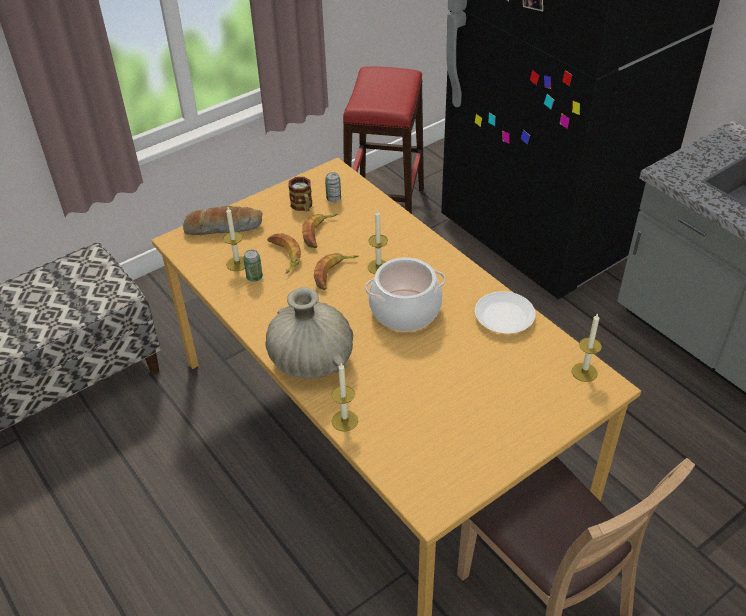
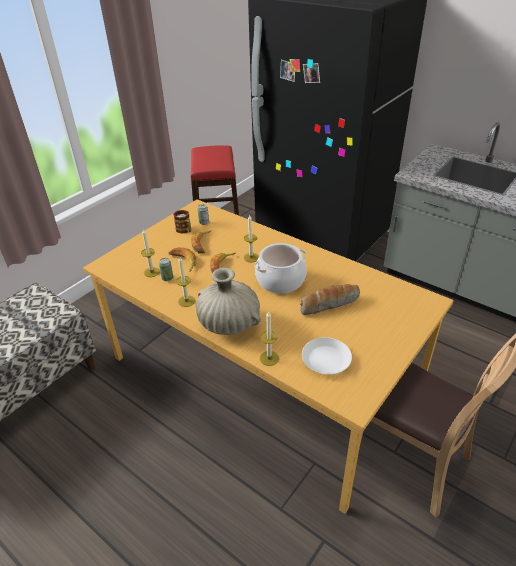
camera: 15 degrees left, 5 degrees down
bread [183,206,263,235] -> bread moved to [300,284,360,315]
white plate [475,291,535,334] -> white plate moved to [302,337,352,374]
candle [572,313,602,382] -> candle moved to [176,257,195,307]

